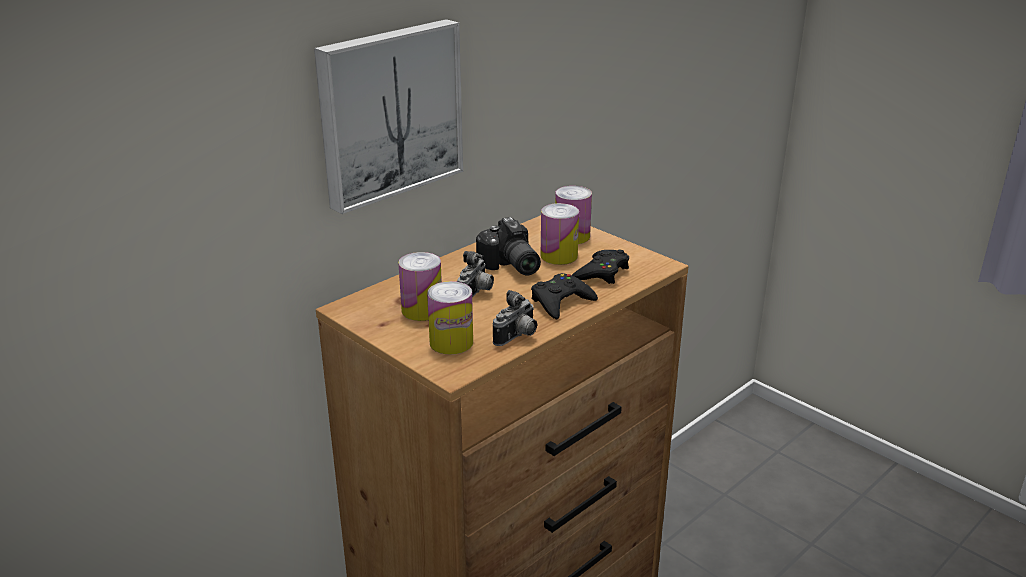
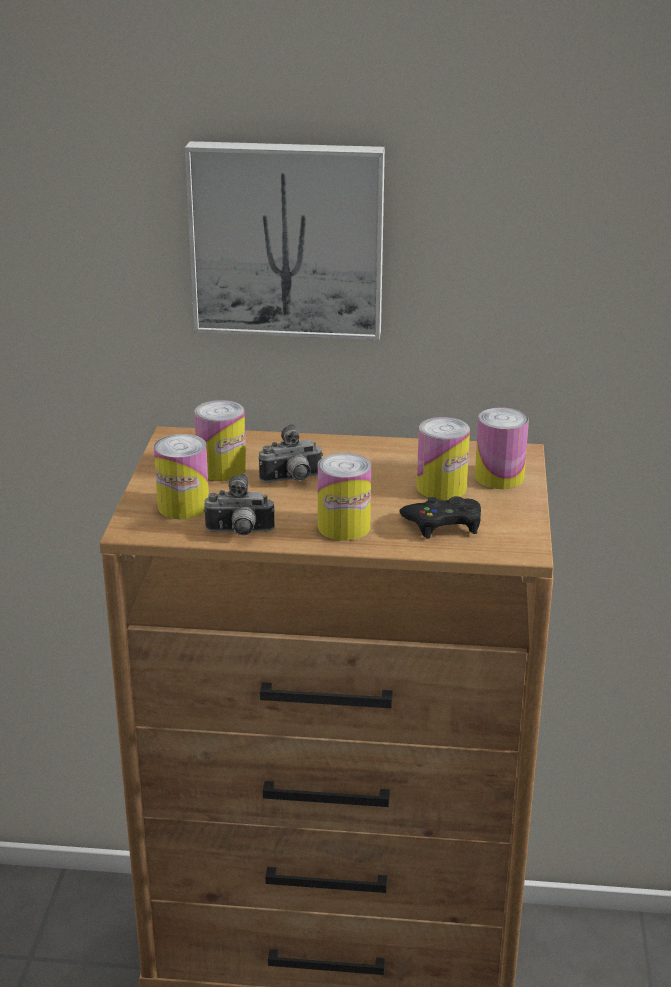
camera: 50 degrees right, 0 degrees up
camera [476,217,541,276] -> none
black game controller [531,273,598,319] -> can [318,453,371,541]

